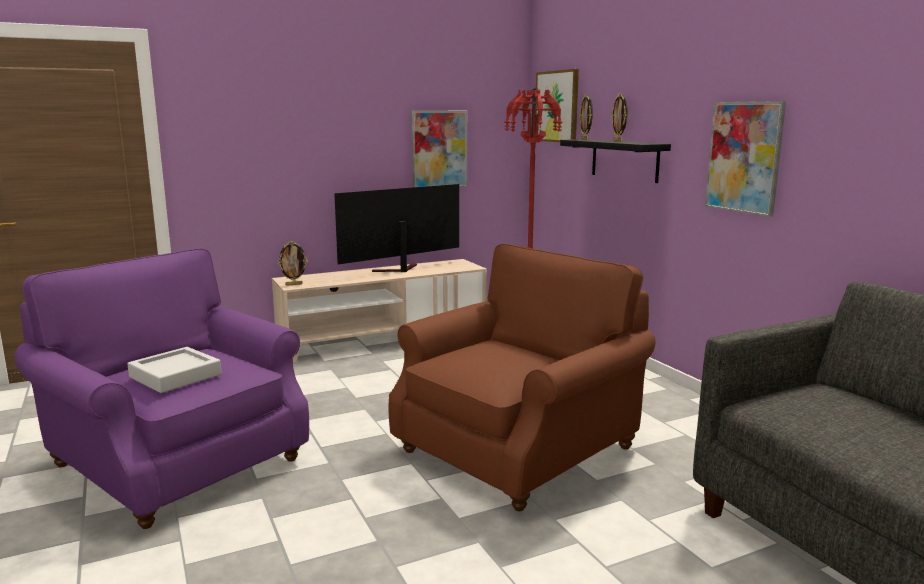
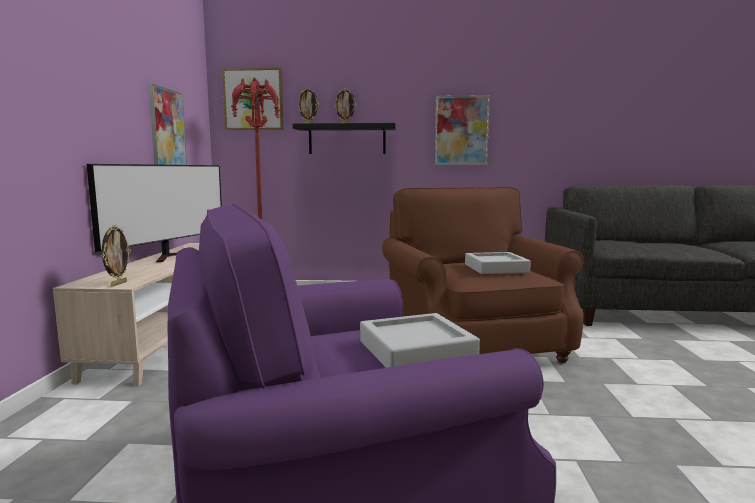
camera: 60 degrees left, 5 degrees down
television [334,184,459,272] -> television turned 150 degrees counterclockwise [87,164,222,262]
none -> grey tray [465,252,531,274]

